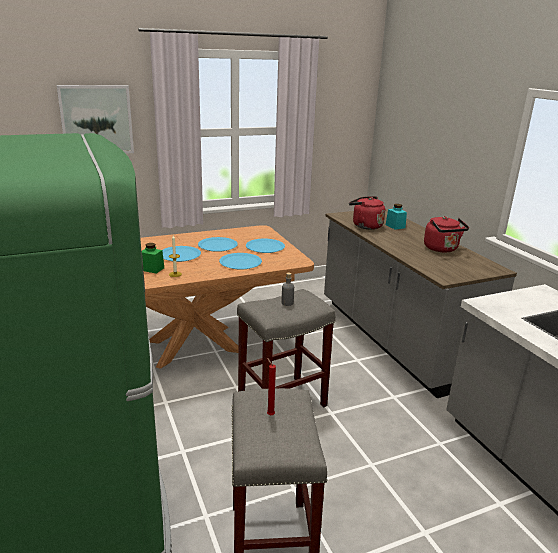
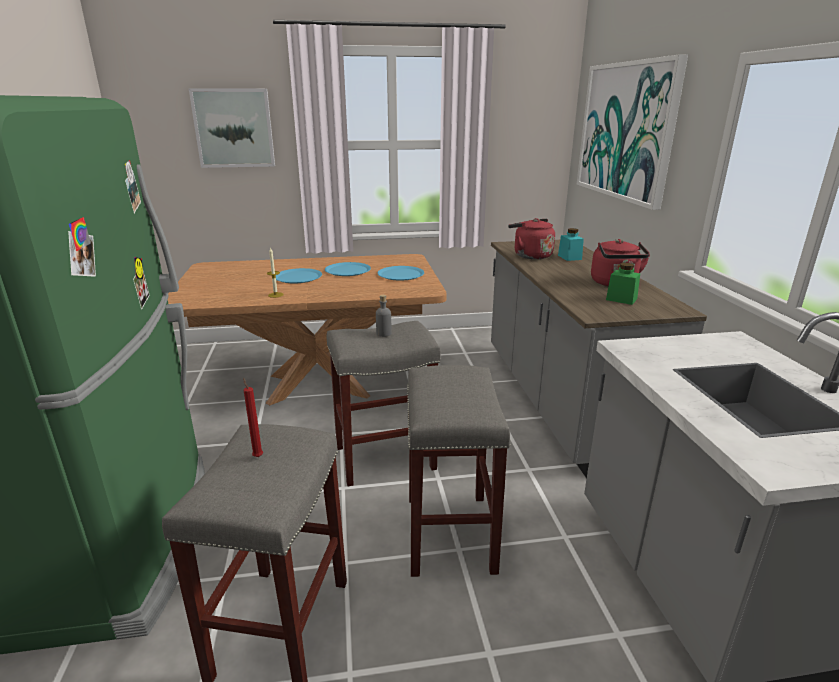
camera: 15 degrees right, 0 degrees up
green jar [142,243,164,274] -> green jar moved to [606,263,640,305]
blue plate [219,253,262,270] -> none
none -> grey stool [407,365,511,577]
none -> picture [577,54,688,210]

